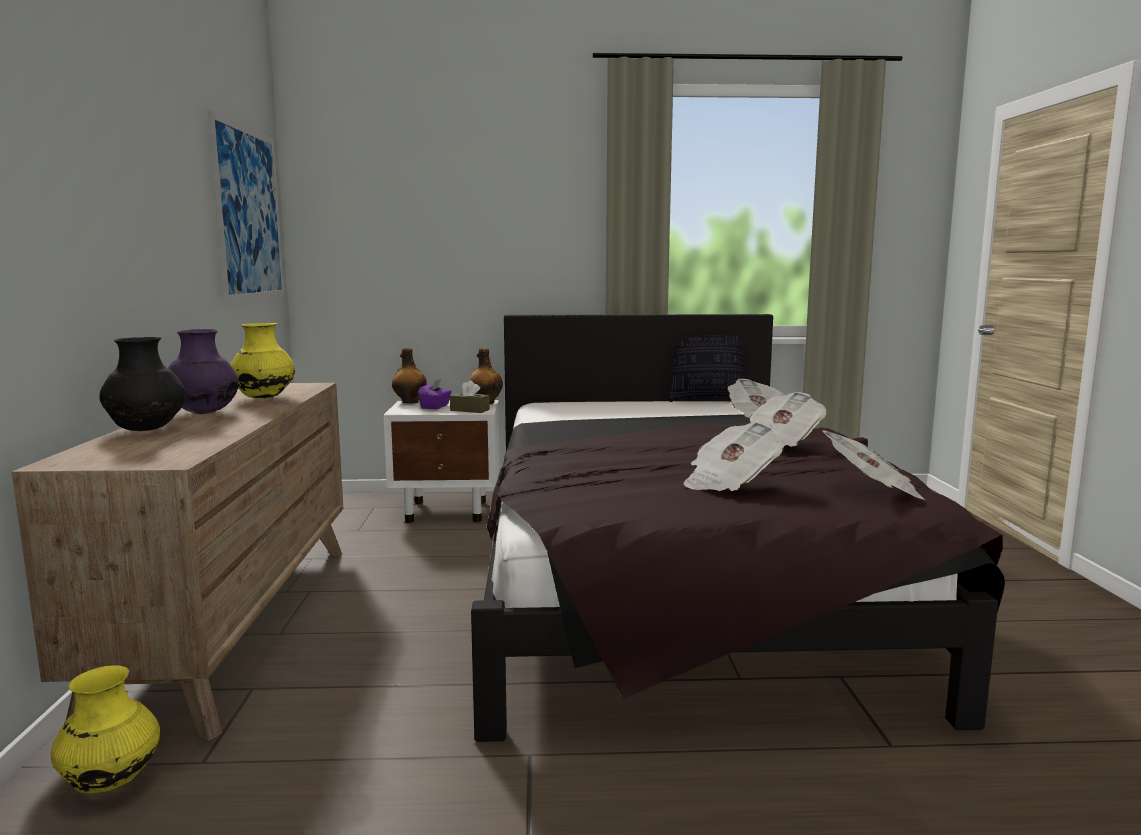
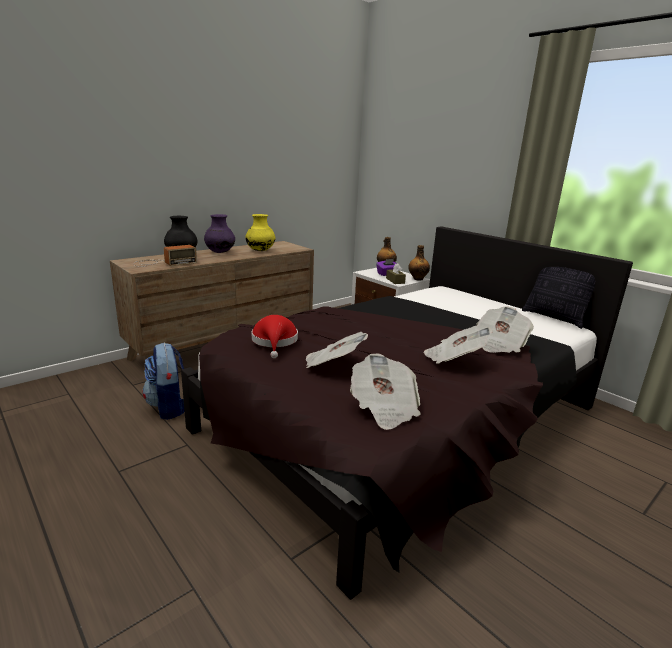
camera: 50 degrees right, 10 degrees up
yellow vase [51,665,160,793] -> none
picture [208,110,285,303] -> none
none -> radio [133,245,197,267]
none -> backpack [143,342,185,420]
none -> red hat [252,315,298,358]

